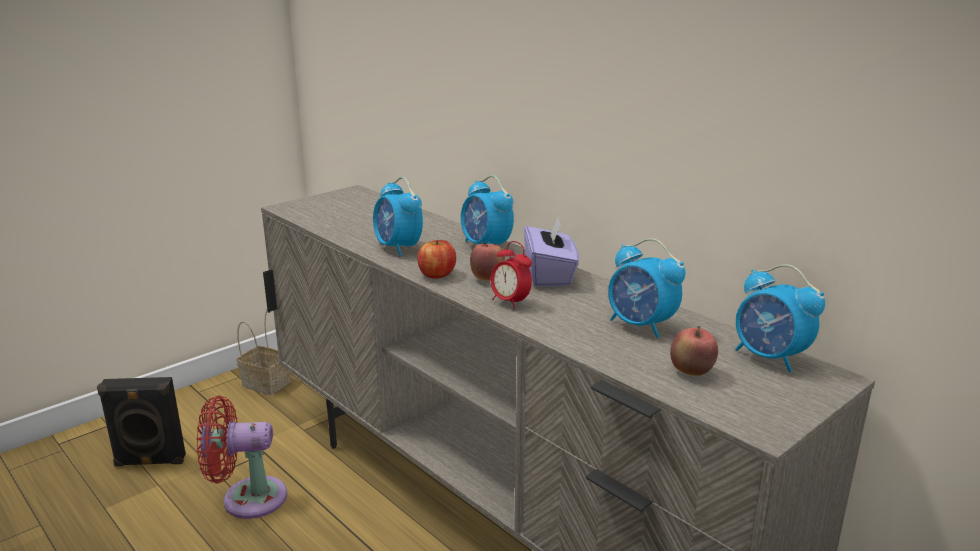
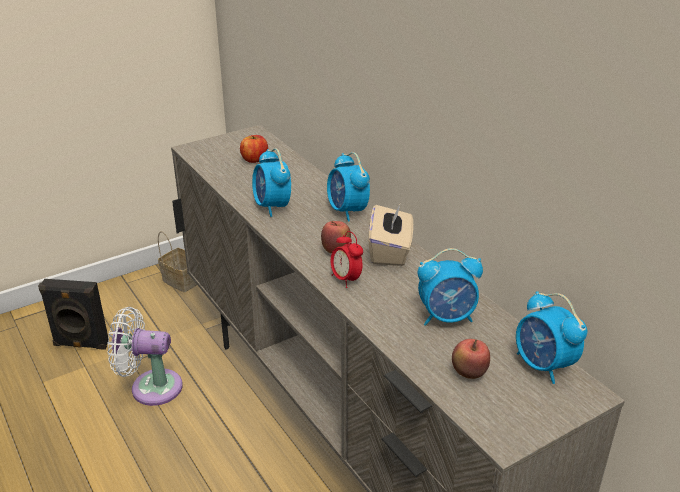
camera: 10 degrees right, 10 degrees up
red fan [197,396,287,519] -> white fan [107,307,183,406]
apple [418,240,456,279] -> apple moved to [240,135,268,163]
purple tissue box [524,215,579,287] -> beige tissue box [368,205,413,266]
alarm clock [608,238,686,338] -> alarm clock turned 60 degrees counterclockwise [418,248,483,326]

